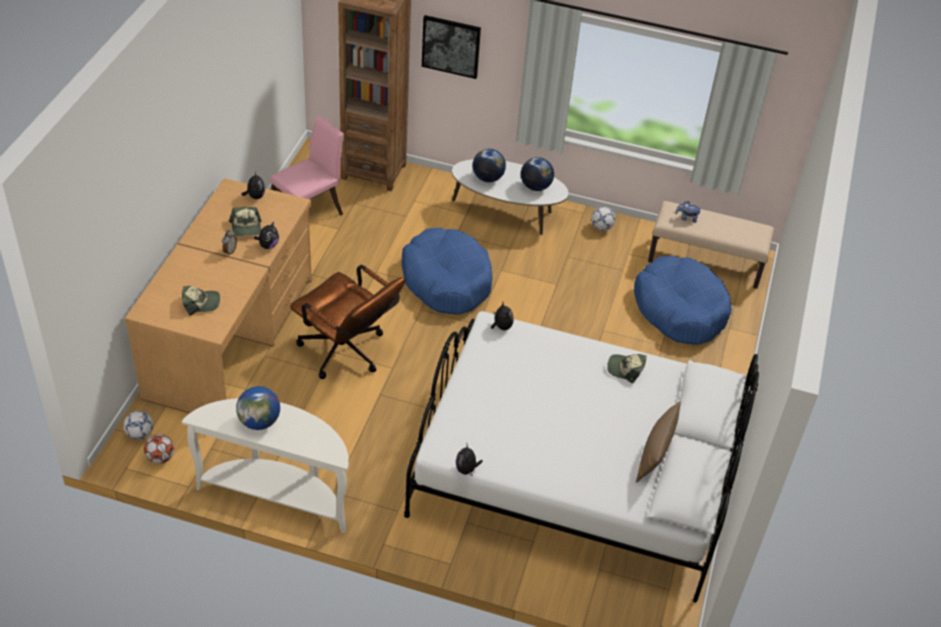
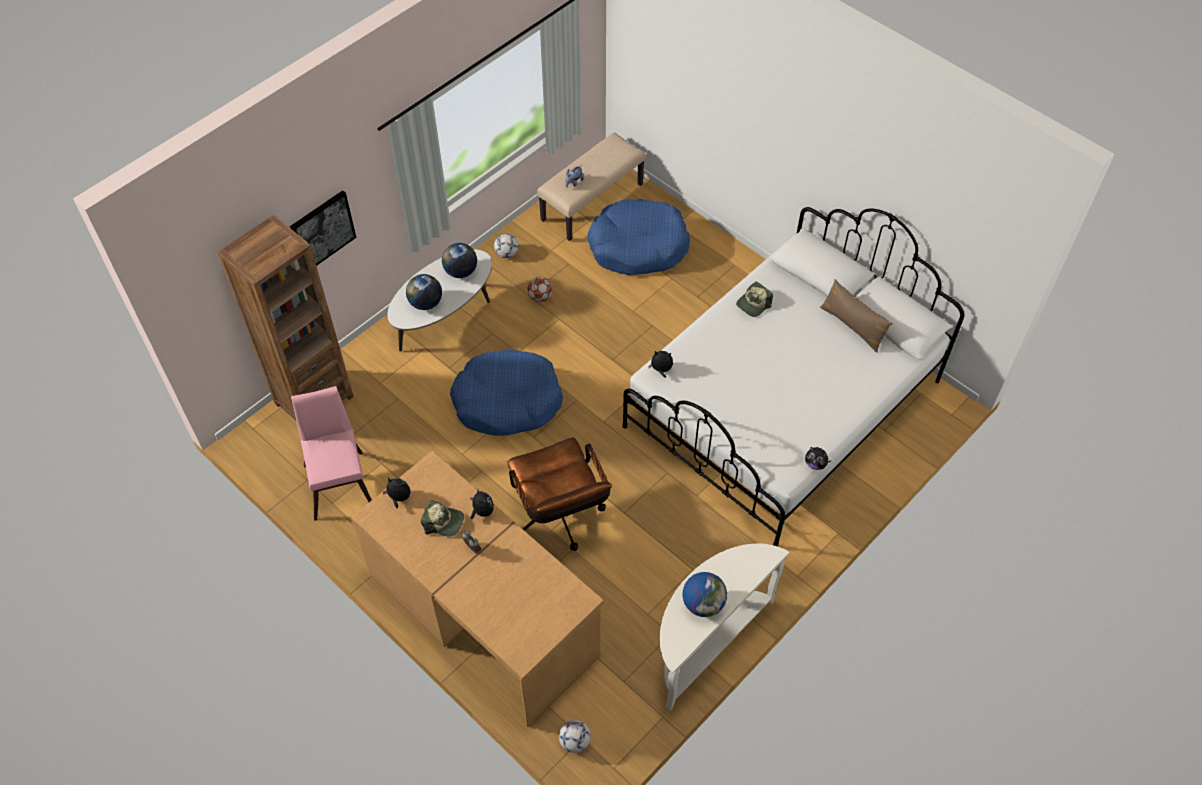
camera: 60 degrees left, 10 degrees up
football [144,434,174,464] -> football moved to [527,277,553,302]
cap [182,286,220,316] -> none
brown office chair [290,265,405,379] -> brown office chair turned 90 degrees clockwise [507,438,612,551]

